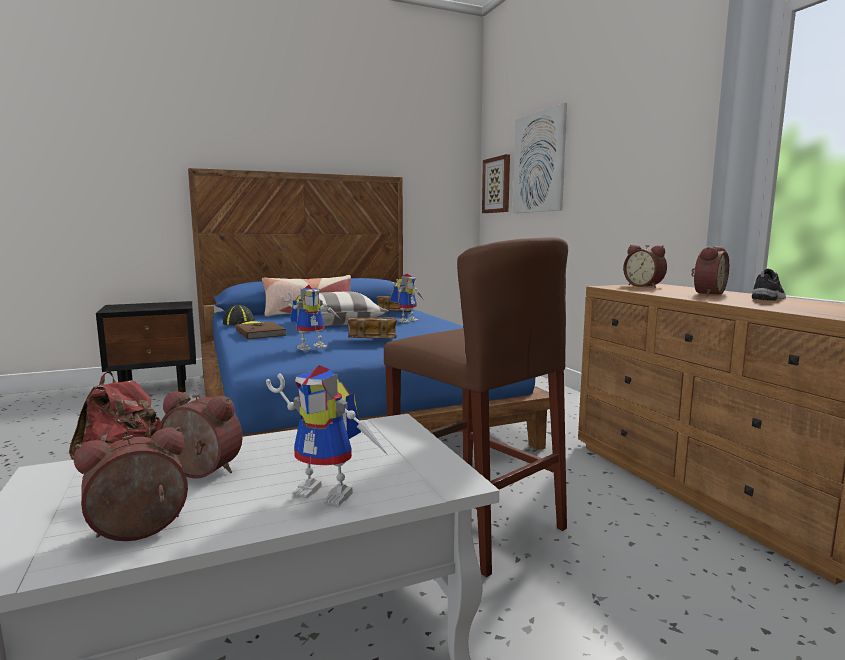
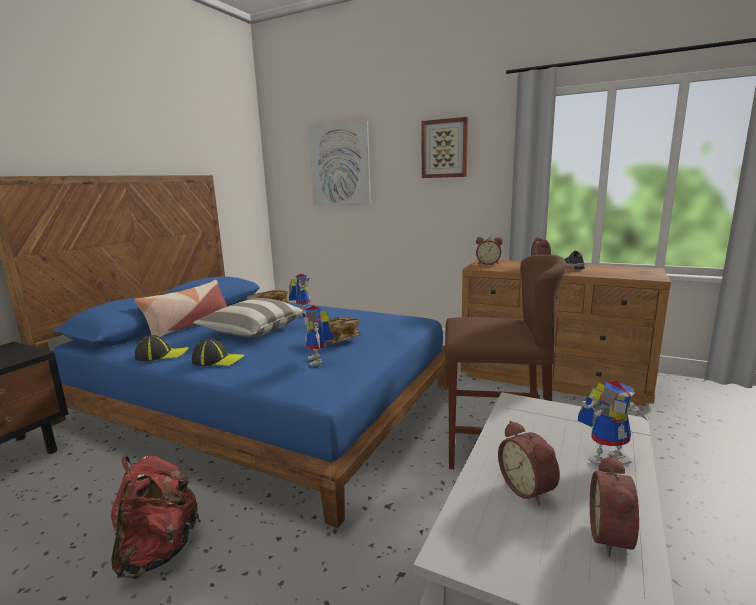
camera: 40 degrees left, 5 degrees up
alarm clock [159,391,243,479] -> alarm clock turned 90 degrees counterclockwise [498,421,560,505]
brown book [236,322,287,339] -> cap [192,339,245,366]
toy robot [281,284,341,351] -> toy robot turned 150 degrees clockwise [302,306,334,366]
picture [482,154,510,213] -> picture moved to [421,117,468,178]

